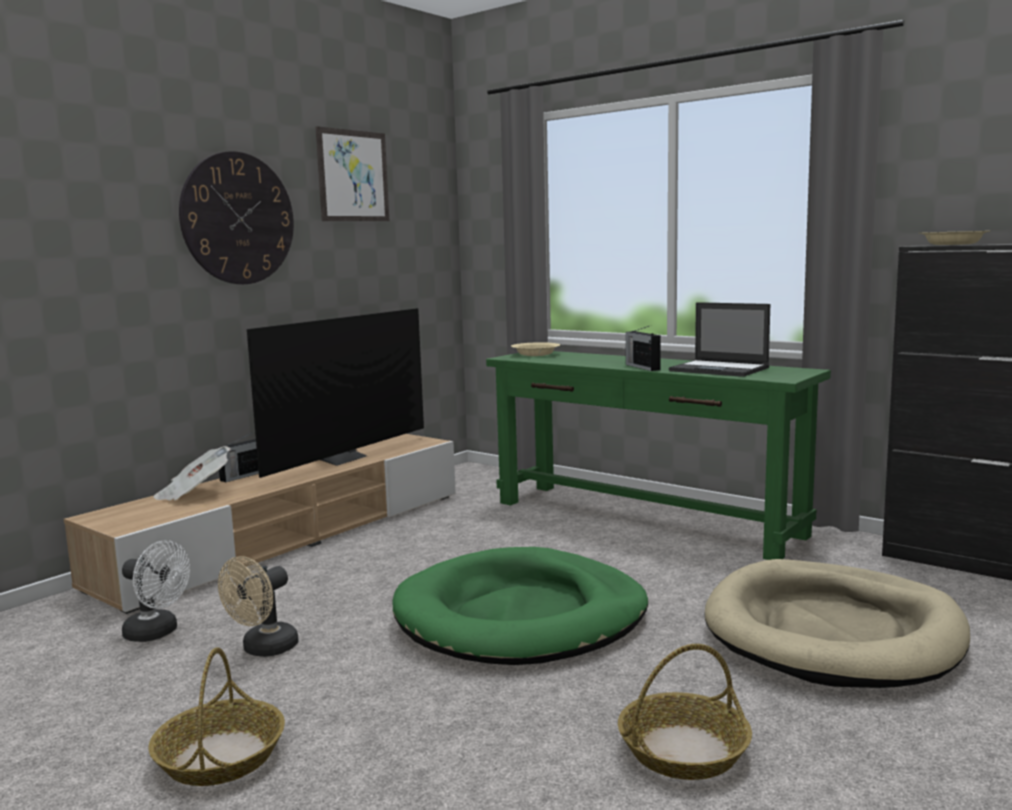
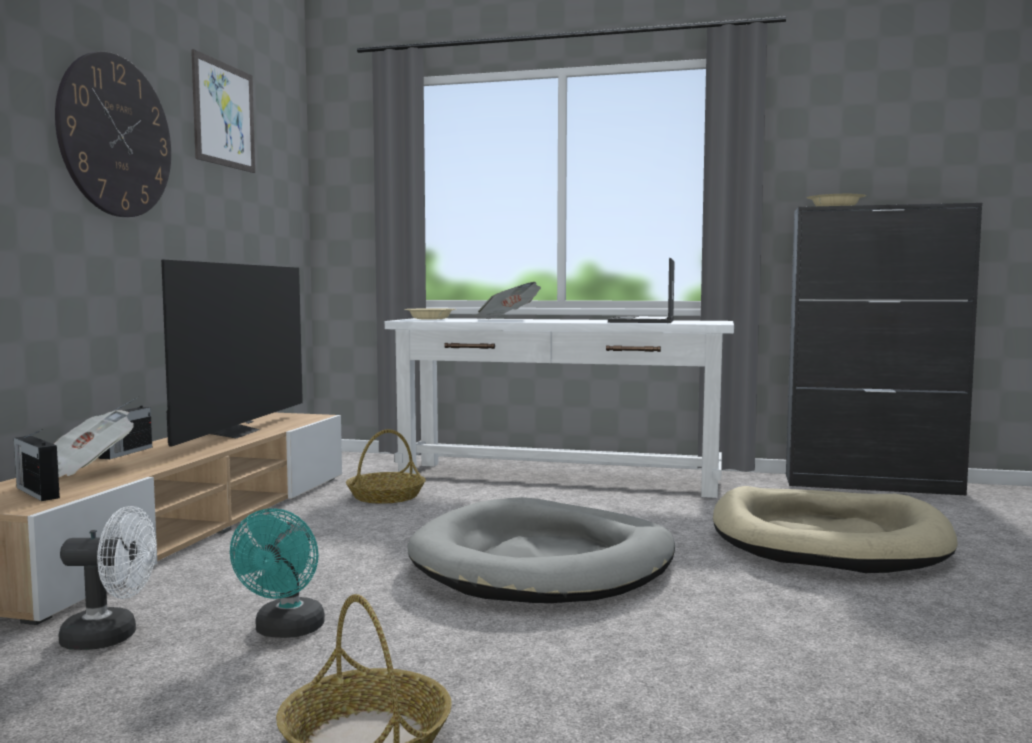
camera: 25 degrees left, 5 degrees down
beige fan [218,556,299,657] -> turquoise fan [230,508,325,638]
green dog bed [393,547,648,665] -> grey dog bed [407,497,675,603]
green console table [486,351,831,560] -> white console table [385,318,734,498]
basket [618,644,752,780] -> basket moved to [346,429,426,504]
radio [626,326,661,371] -> radio moved to [14,429,60,501]
laptop [669,302,770,377] -> laptop turned 90 degrees clockwise [608,258,674,323]
none -> newspaper [475,282,541,319]

